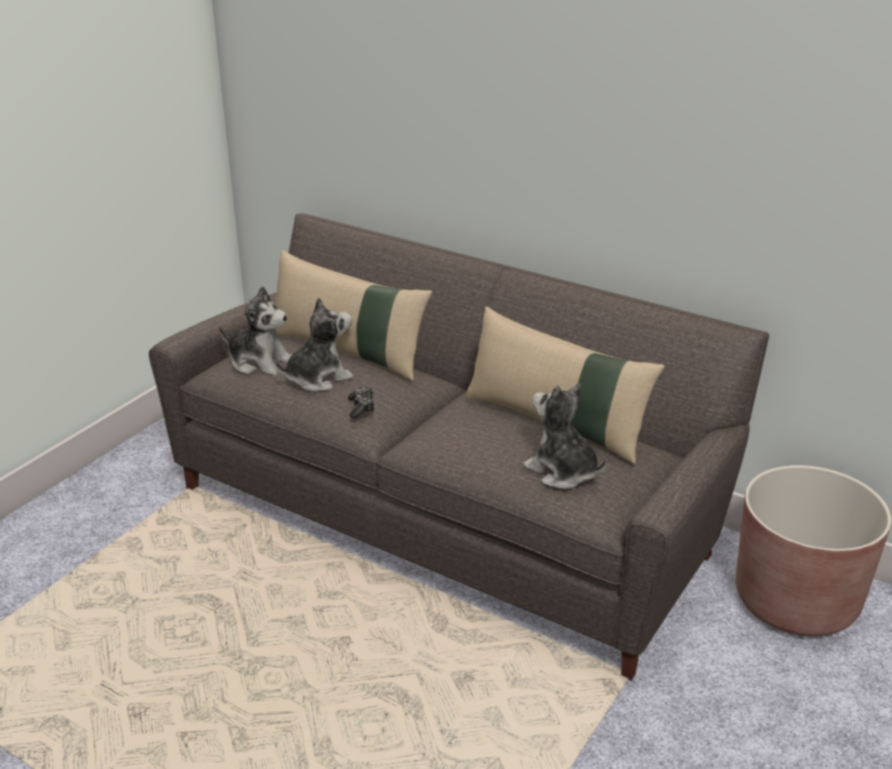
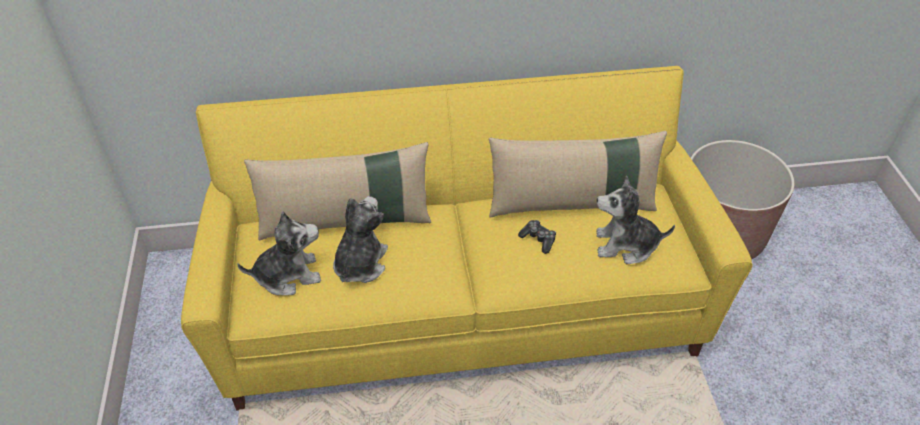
camera: 40 degrees left, 15 degrees up
grey sofa [149,213,769,681] -> yellow sofa [181,66,753,410]
game controller [348,386,375,418] -> game controller moved to [518,220,556,254]

